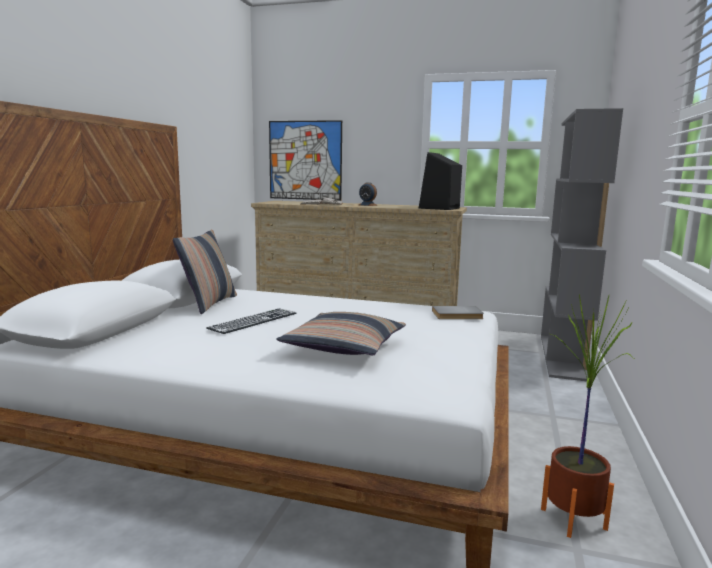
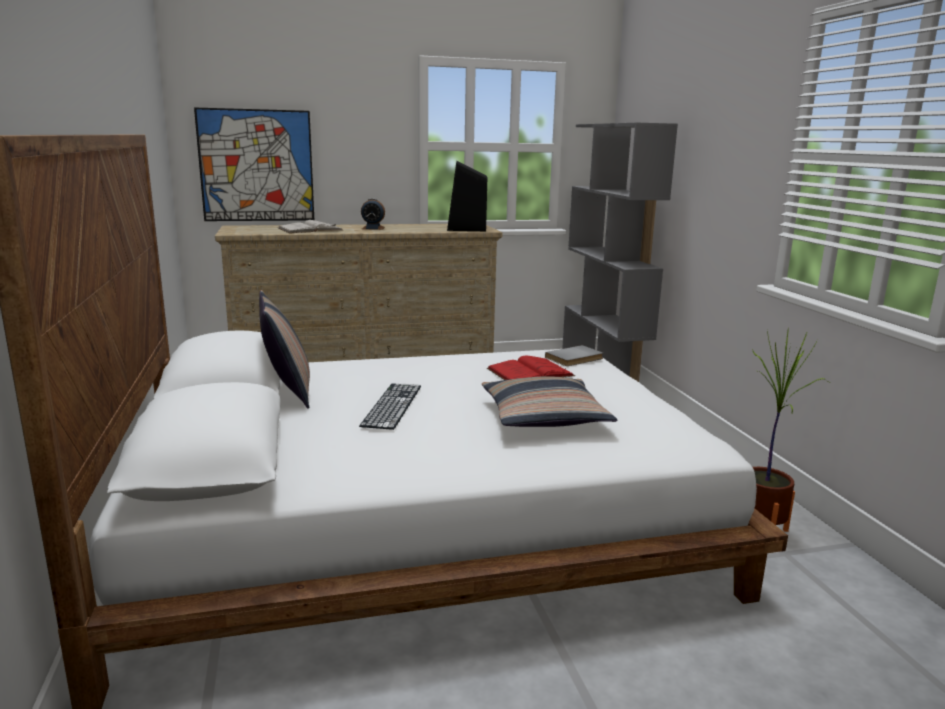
camera: 30 degrees left, 5 degrees up
none -> red book [487,356,575,380]

